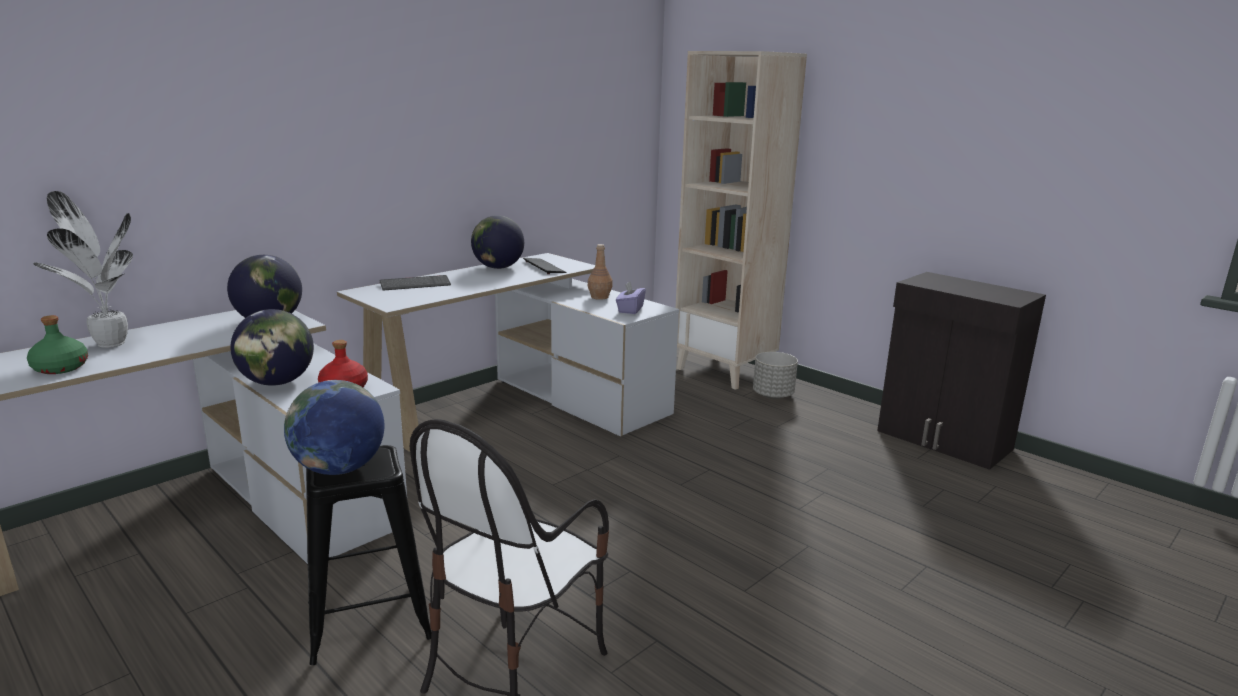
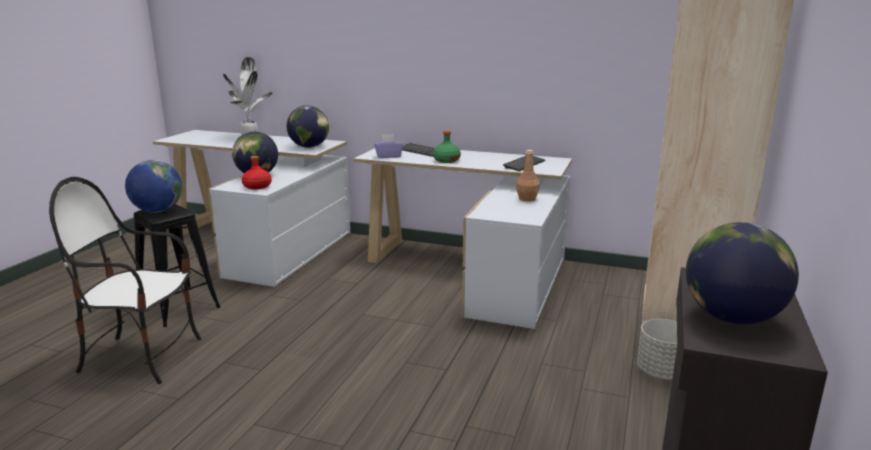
camera: 65 degrees right, 0 degrees up
green bottle [27,315,88,374] -> green bottle moved to [433,131,461,163]
globe [471,215,524,269] -> globe moved to [686,222,799,324]
purple tissue box [616,281,646,314] -> purple tissue box moved to [374,134,403,158]

